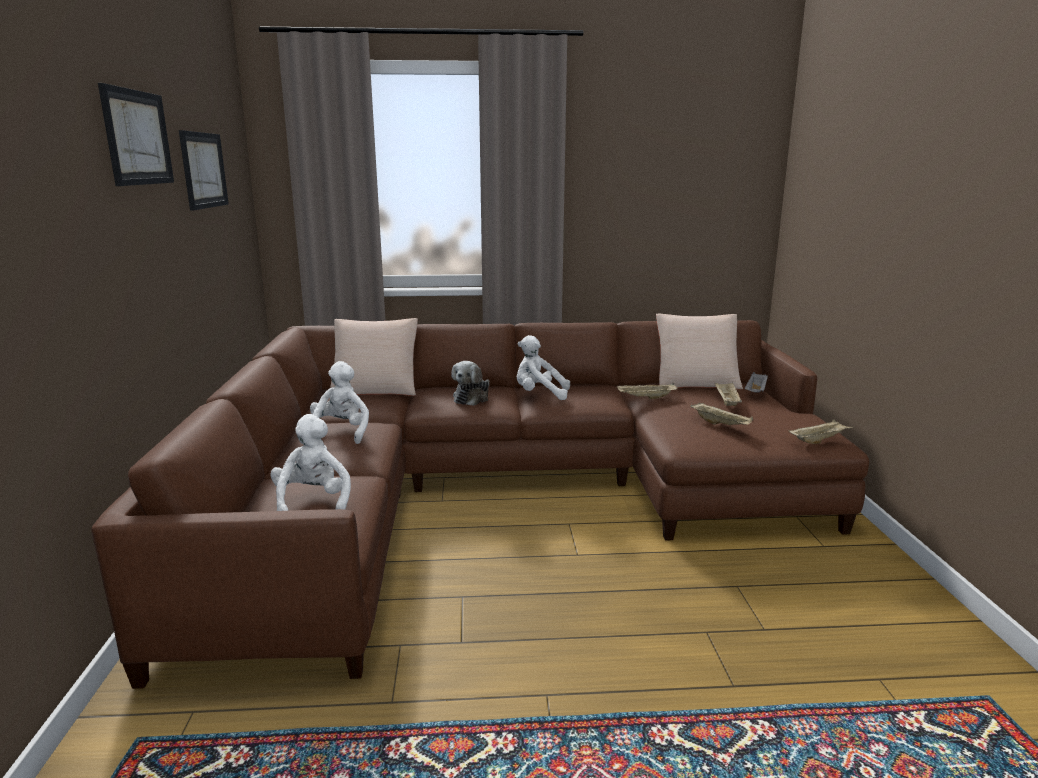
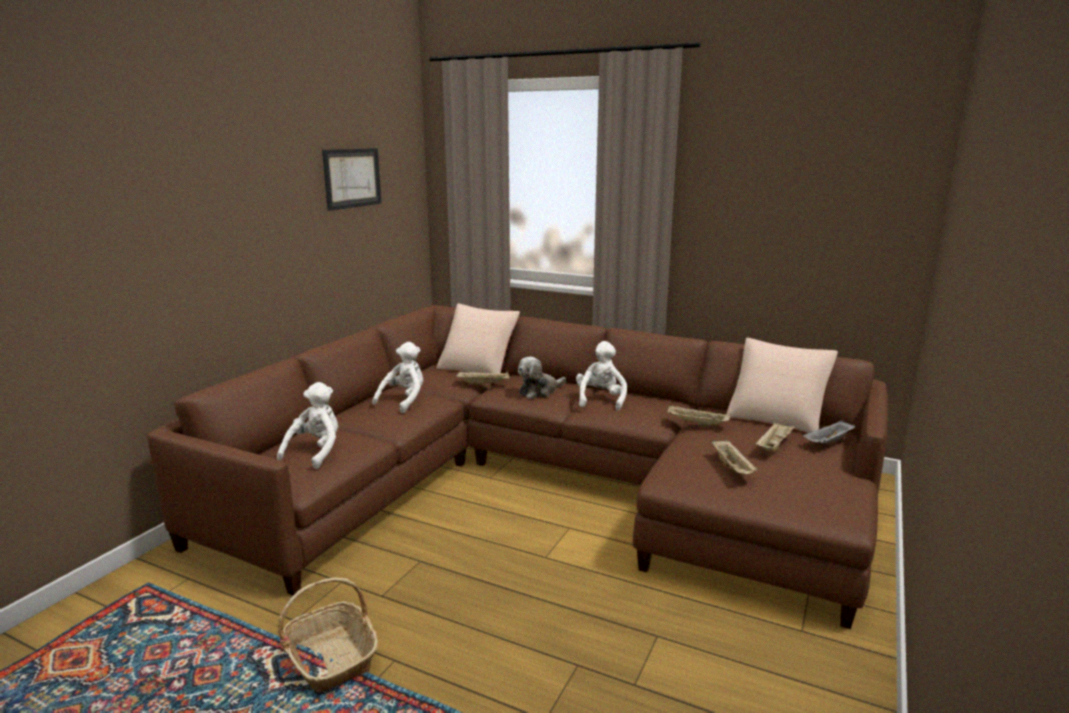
camera: 30 degrees right, 0 degrees up
picture [98,83,174,186] -> none
white plush toy [517,335,570,400] -> white plush toy turned 60 degrees clockwise [576,341,627,411]
beige tray [789,419,854,444] -> beige tray moved to [456,372,510,386]
none -> basket [278,578,378,692]

